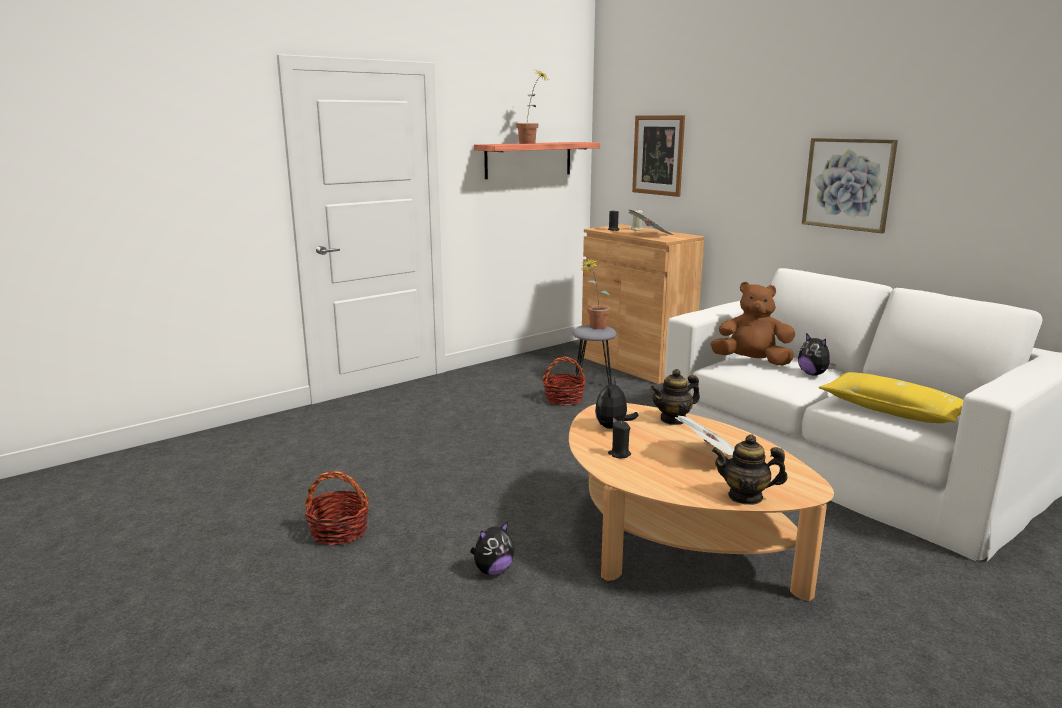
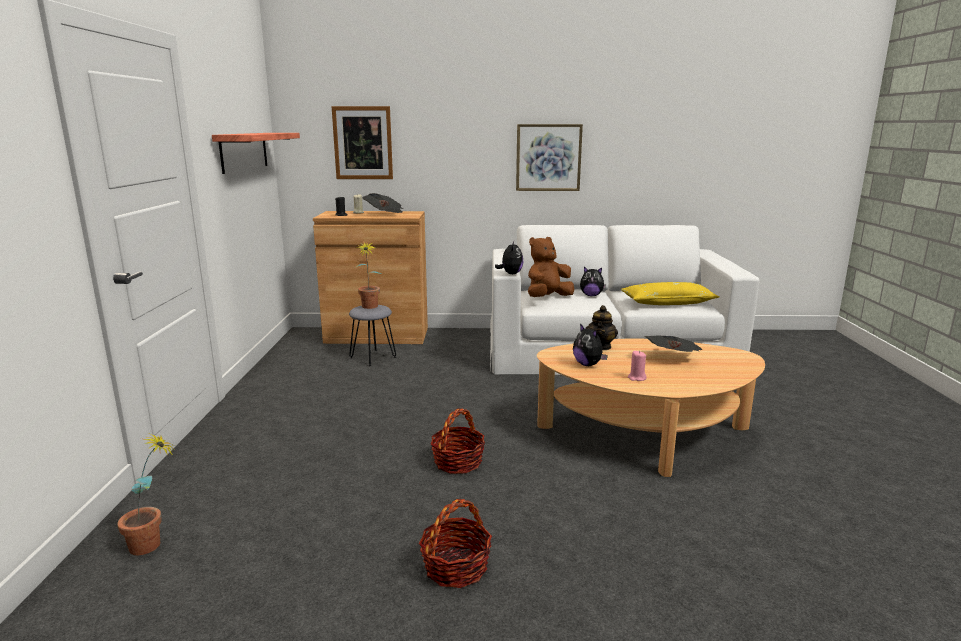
camera: 50 degrees left, 0 degrees up
plush toy [470,521,514,575] -> plush toy moved to [495,241,523,274]
potted plant [516,68,548,144] -> potted plant moved to [117,434,175,555]
basket [542,356,586,406] -> basket moved to [431,408,485,474]
black candle [608,420,631,459] -> pink candle [628,351,647,381]
teapot [712,435,787,505] -> none

